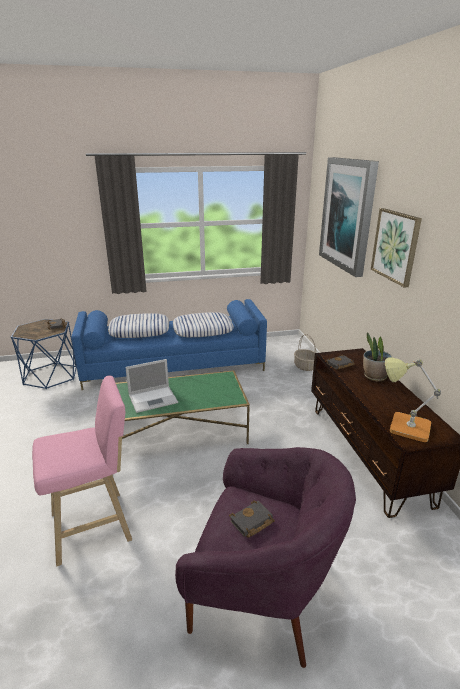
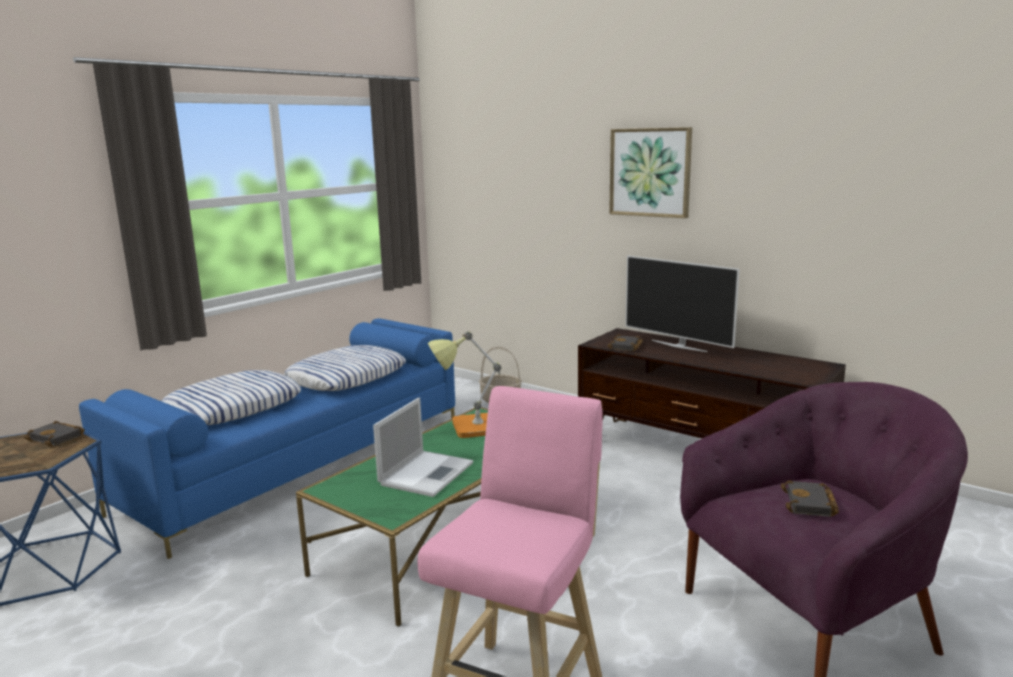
camera: 40 degrees left, 10 degrees down
picture [319,157,379,277] -> none
potted plant [363,332,392,381] -> television [625,255,739,352]
table lamp [385,357,441,442] -> table lamp moved to [428,331,501,438]

